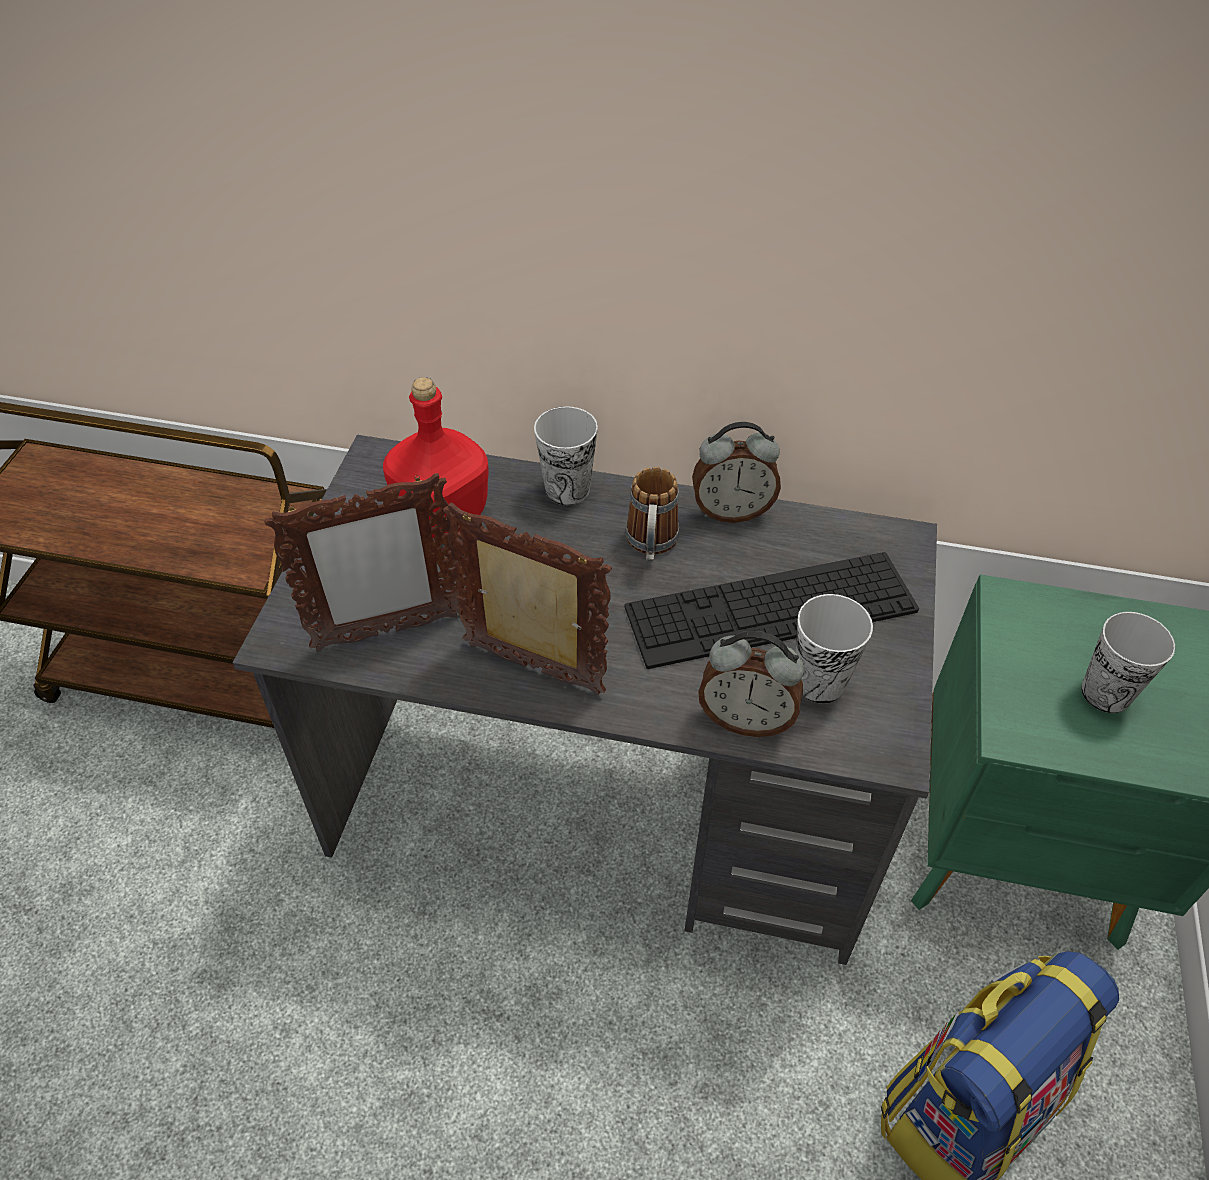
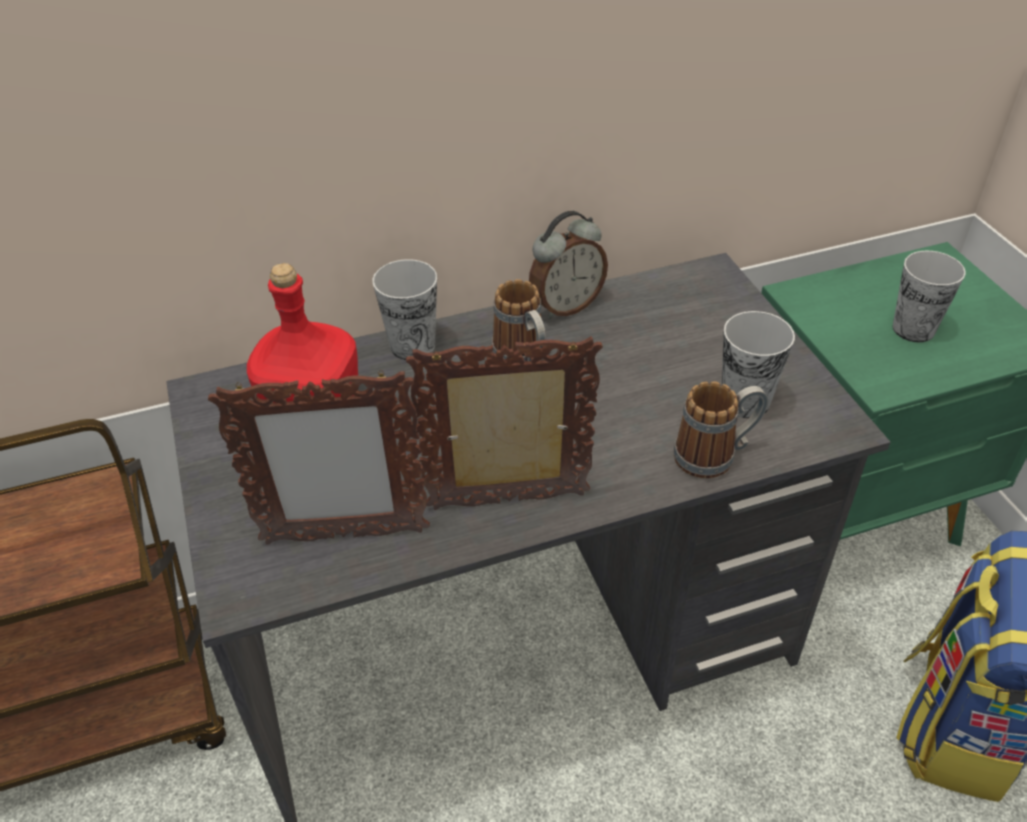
camera: 30 degrees left, 5 degrees down
picture frame [264,473,460,651] -> picture frame turned 45 degrees clockwise [208,370,430,545]
keyboard [624,552,919,669] -> none
alarm clock [698,631,804,737] -> mug [674,381,768,478]

